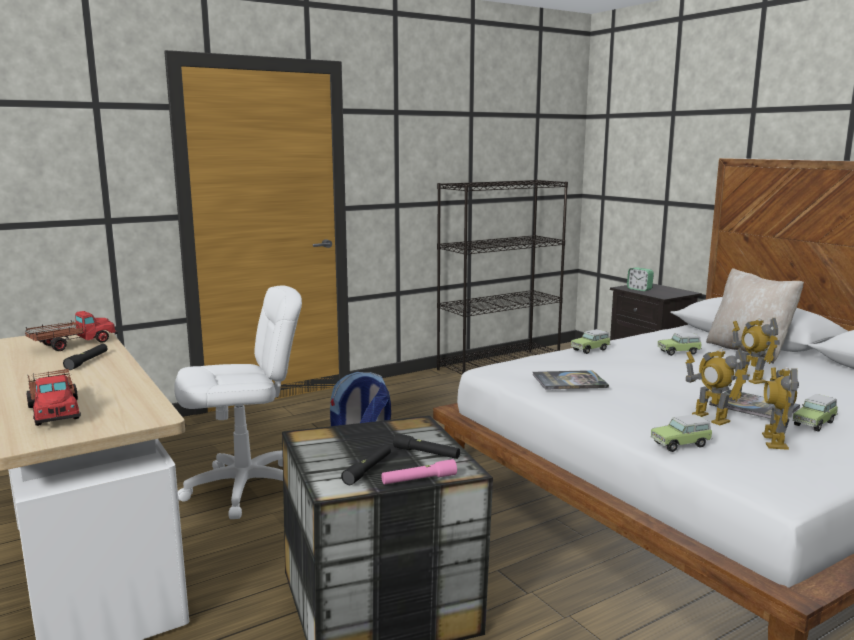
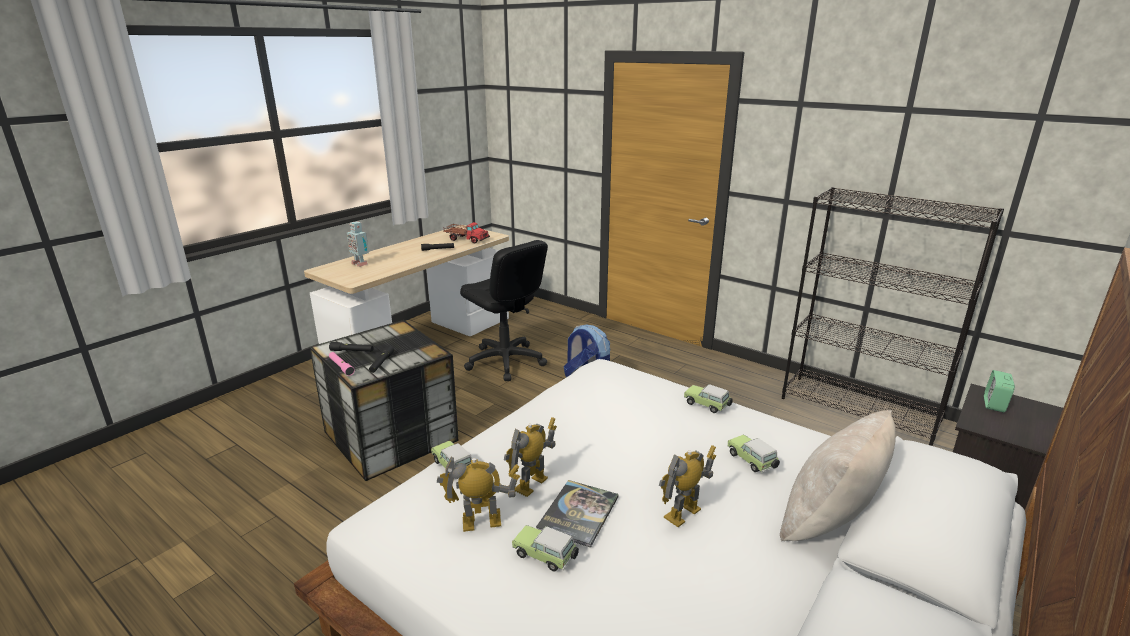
camera: 70 degrees right, 10 degrees up
toy truck [26,368,81,426] -> toy robot [347,221,369,267]
white office chair [174,285,302,519] -> black office chair [460,240,548,381]
book [533,370,609,390] -> none

